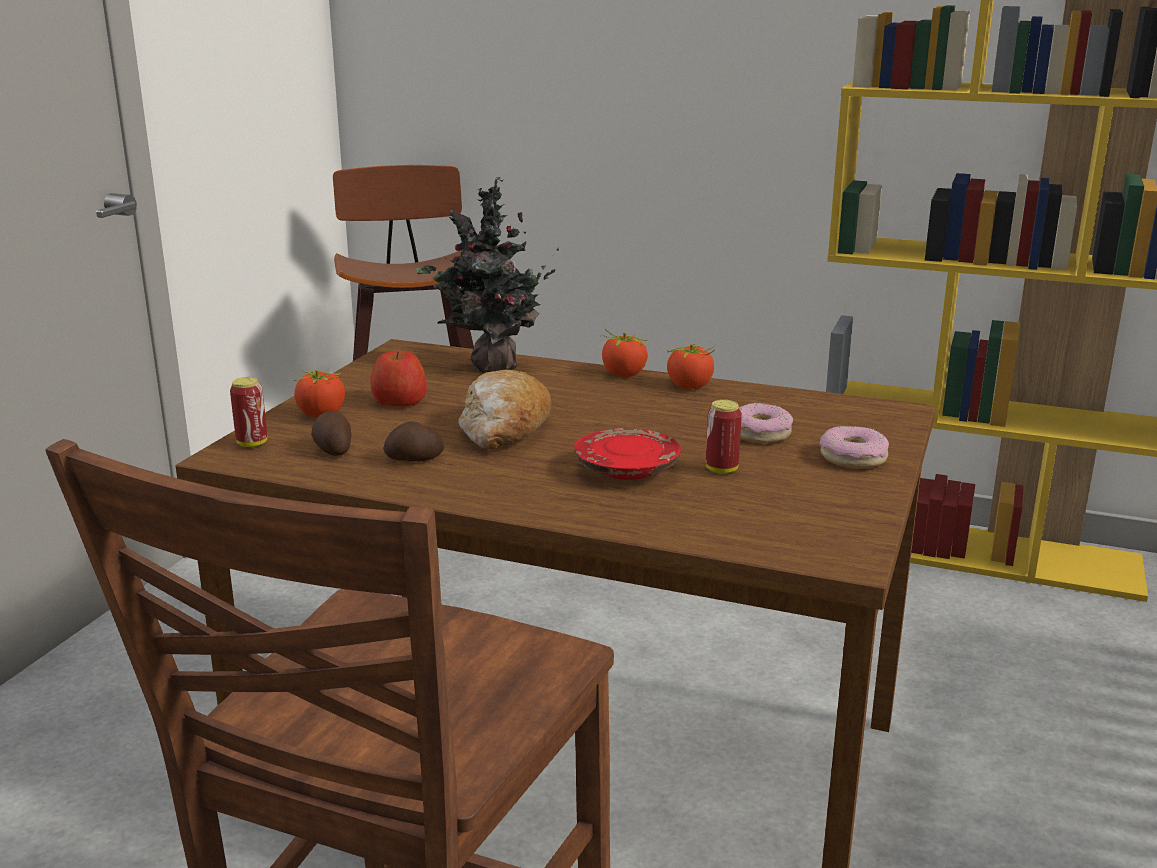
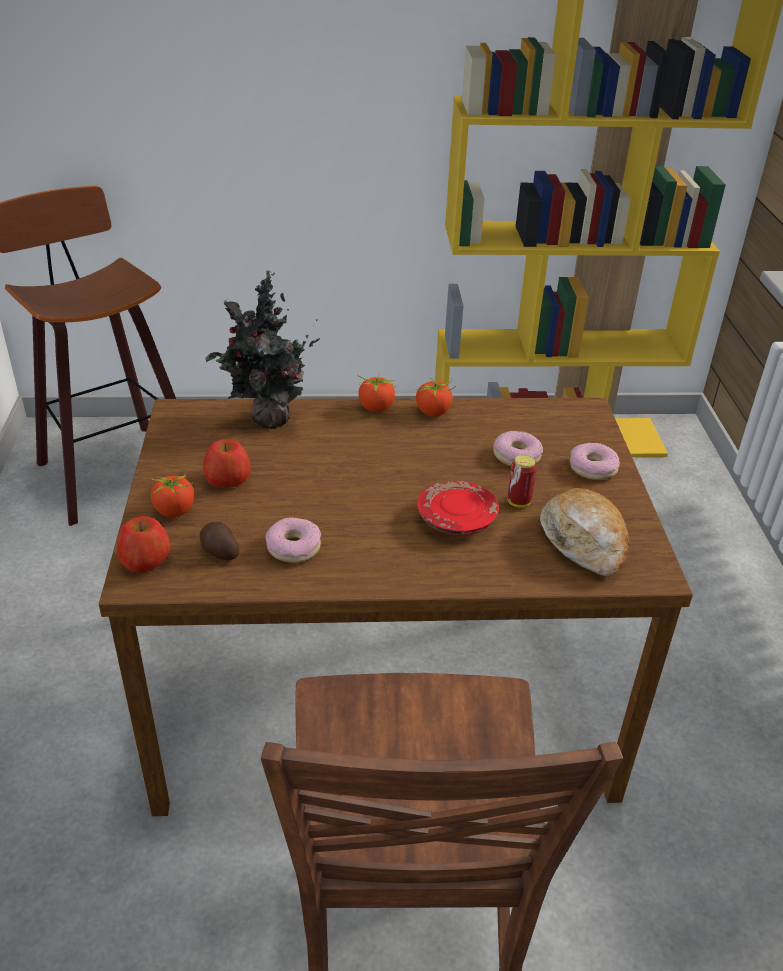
camera: 25 degrees left, 15 degrees up
can [230,377,267,447] -> apple [117,516,171,573]
potato [383,421,445,462] -> donut [265,518,321,563]
bread [459,370,551,449] -> bread moved to [540,488,629,576]

